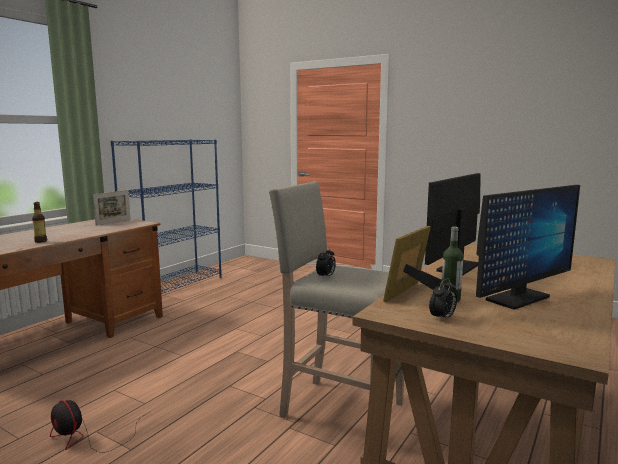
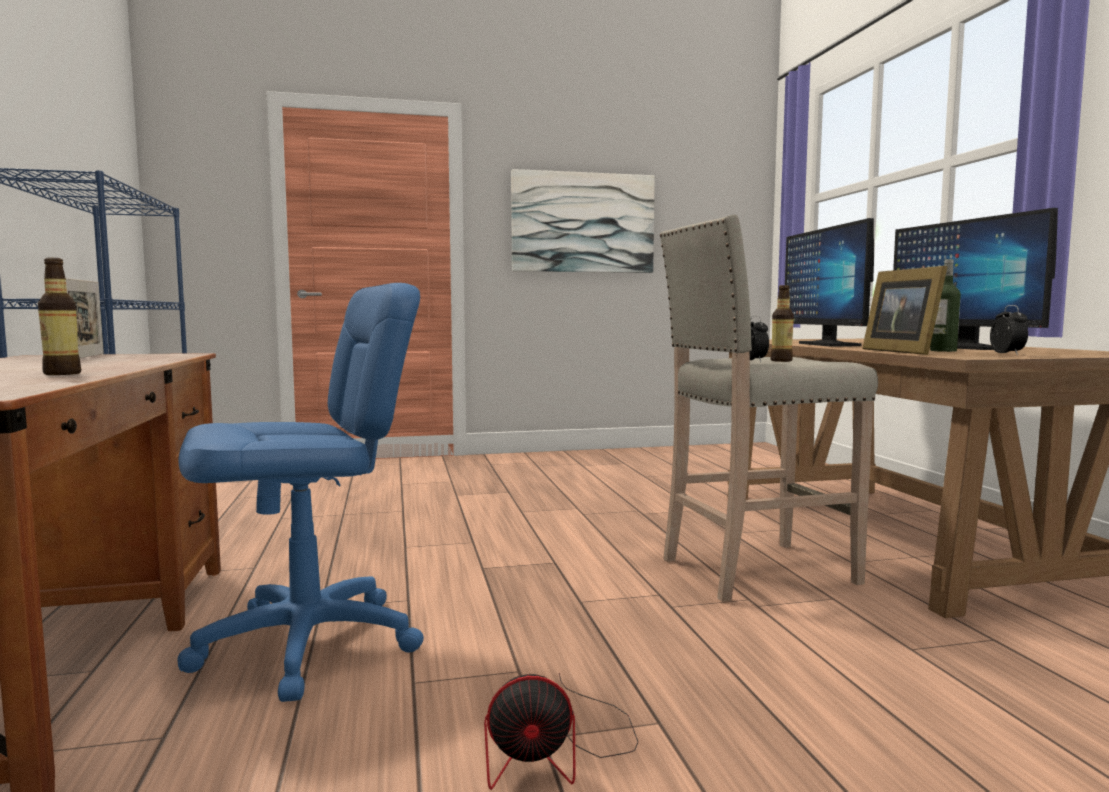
camera: 45 degrees left, 5 degrees down
monitor [476,185,580,309] -> monitor turned 150 degrees clockwise [893,208,1058,350]
none -> blue office chair [177,283,424,702]
none -> picture [511,169,655,273]
none -> bottle [770,285,794,362]

